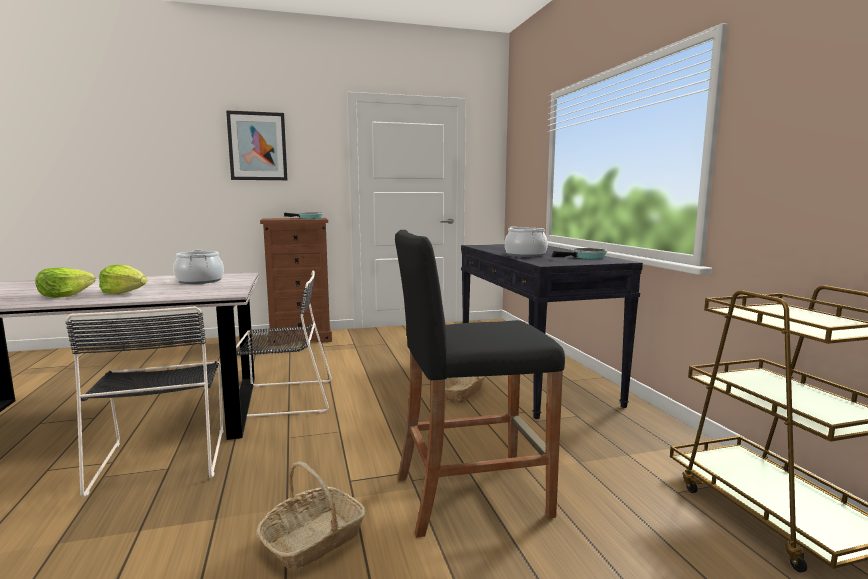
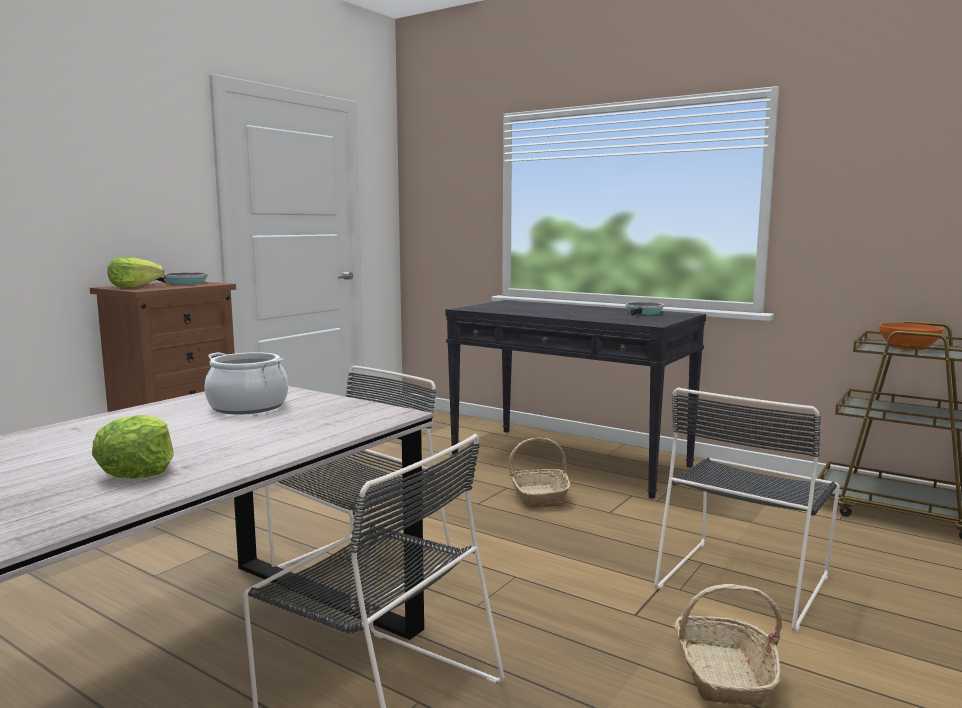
camera: 40 degrees left, 0 degrees up
lettuce [99,265,147,294] -> lettuce moved to [107,257,165,288]
picture [226,110,287,180] -> none
black stool [395,230,565,538] -> black chair [654,388,840,632]
cooking pot [504,226,548,257] -> none
none -> orange bowl [879,323,943,351]

